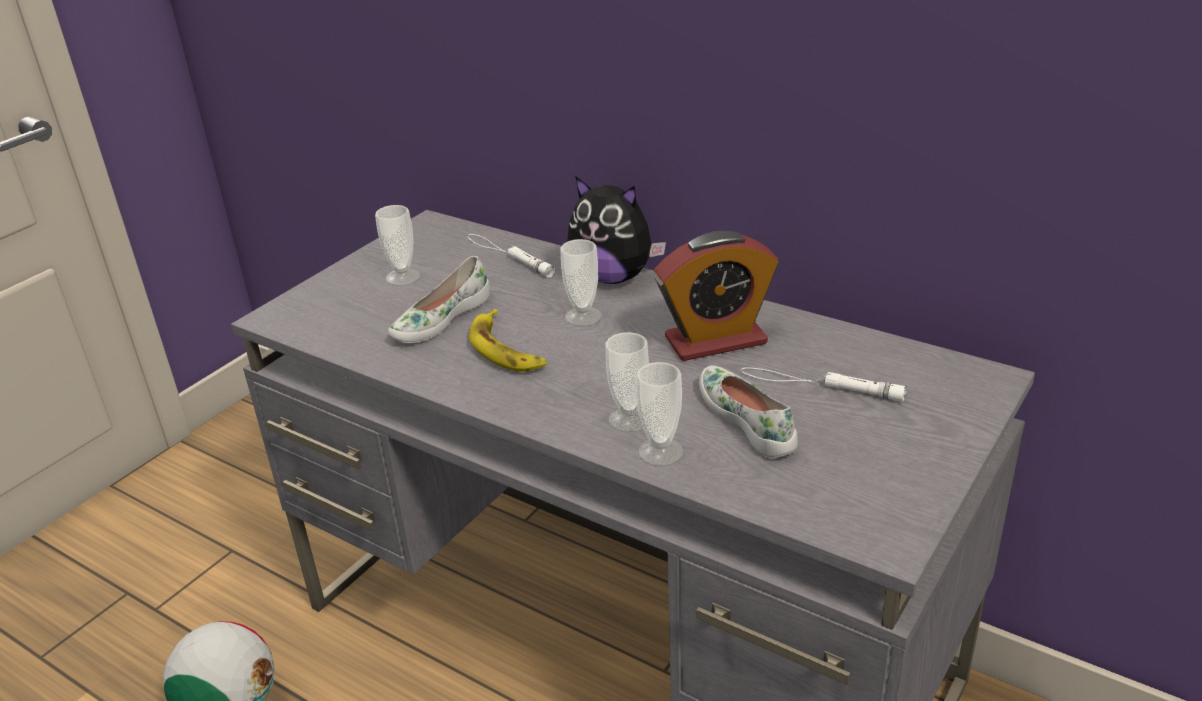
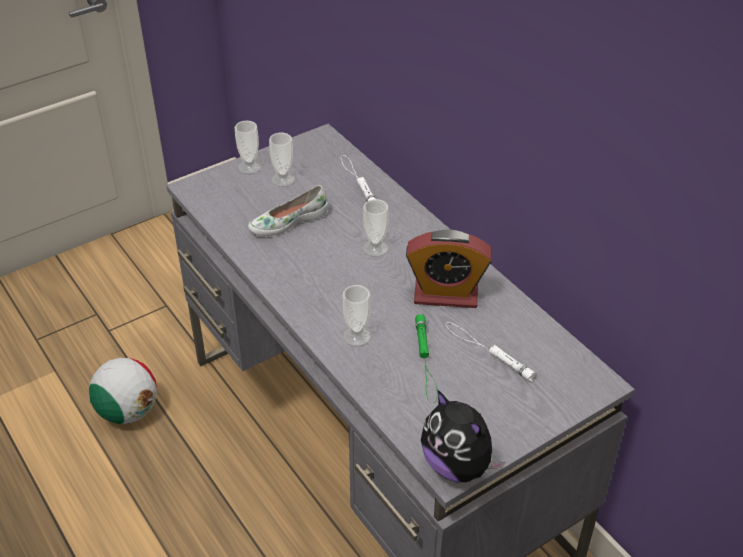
camera: 20 degrees right, 10 degrees up
banana [469,309,546,372] -> none
plush toy [567,176,666,284] -> plush toy moved to [421,390,505,482]
cup [636,362,684,466] -> cup moved to [235,120,262,174]
white shoe [699,365,798,458] -> green flashlight [415,314,438,403]

